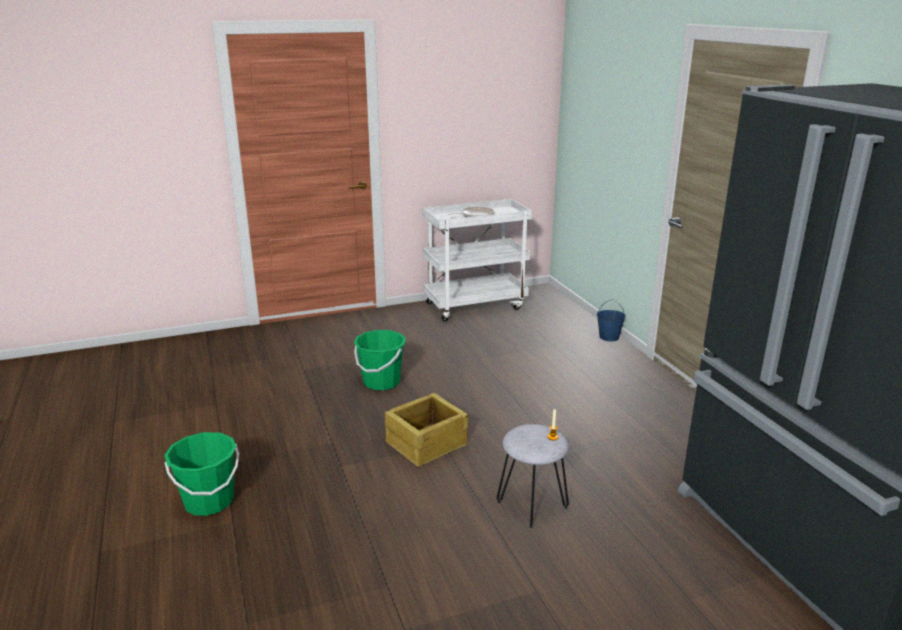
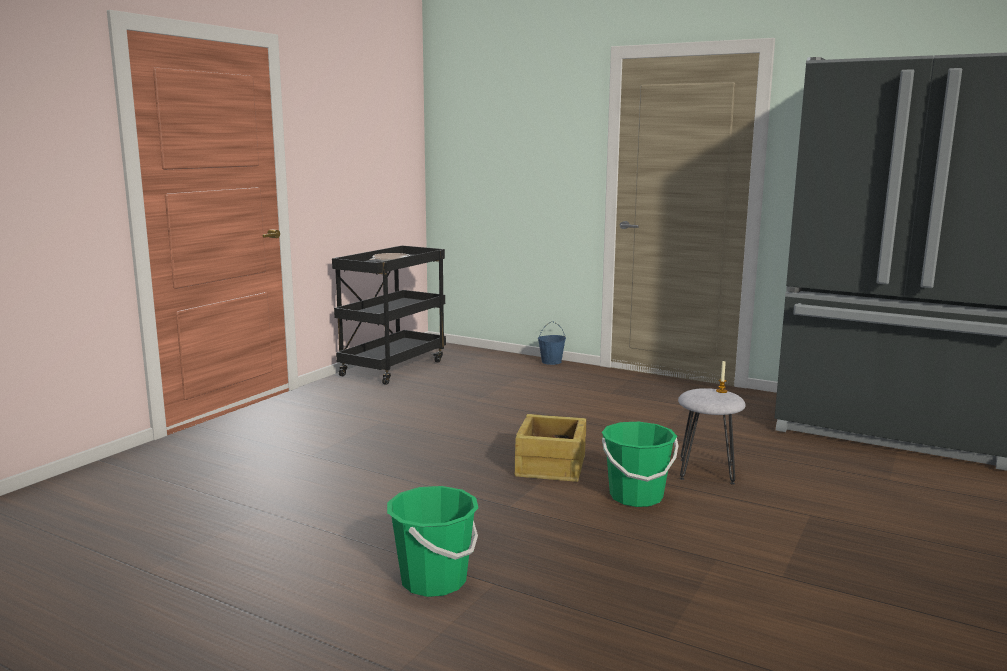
camera: 40 degrees left, 10 degrees down
green bucket [354,330,406,390] -> green bucket moved to [602,422,679,507]
white cart [422,199,532,322] -> black cart [332,246,446,385]

